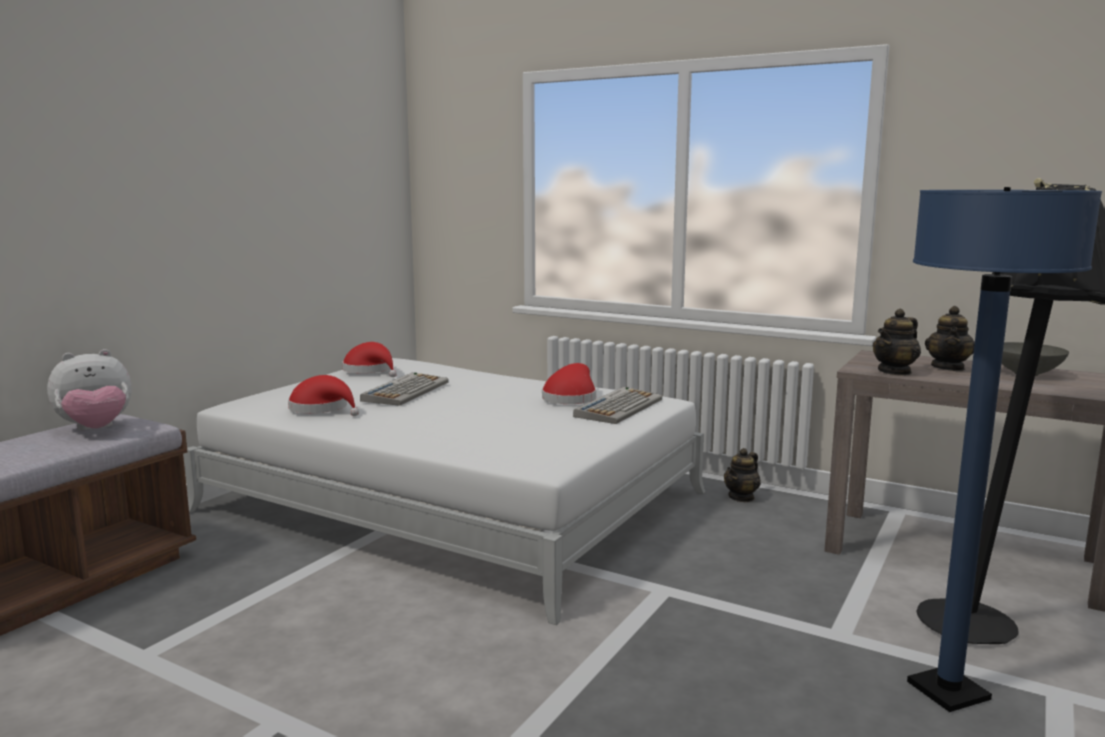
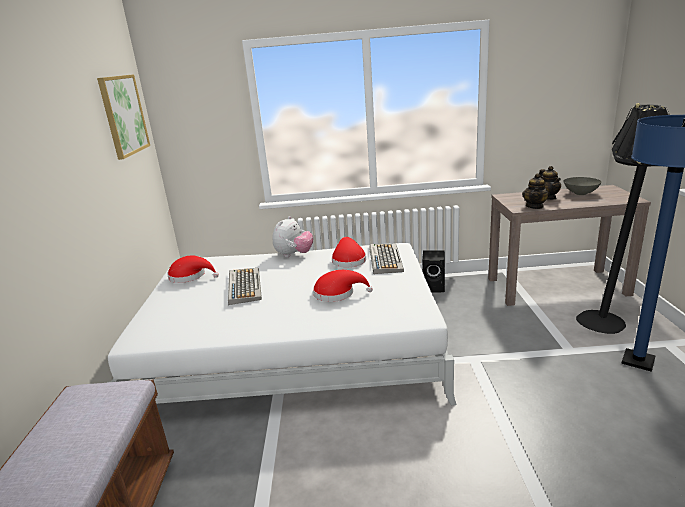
camera: 30 degrees left, 10 degrees up
plush toy [47,349,132,430] -> plush toy moved to [272,216,313,257]
red hat [288,375,359,416] -> red hat moved to [313,270,373,302]
teapot [724,448,761,503] -> black speaker [422,250,445,293]
none -> picture [97,74,150,160]

